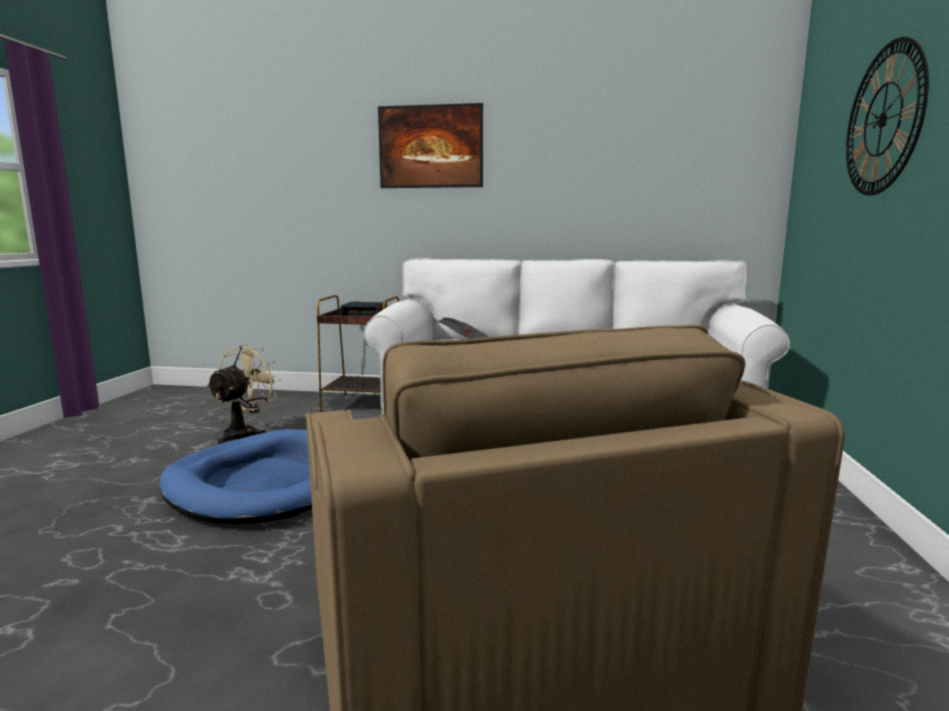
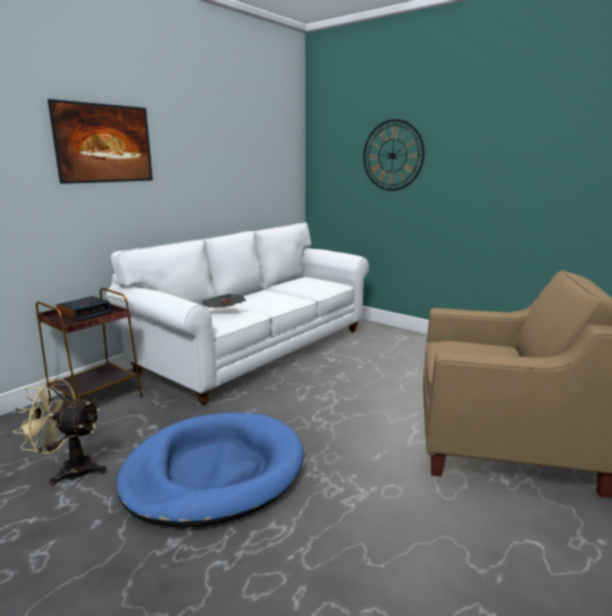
camera: 60 degrees left, 5 degrees up
beige fan [206,345,281,444] -> beige fan turned 45 degrees counterclockwise [13,378,106,486]

